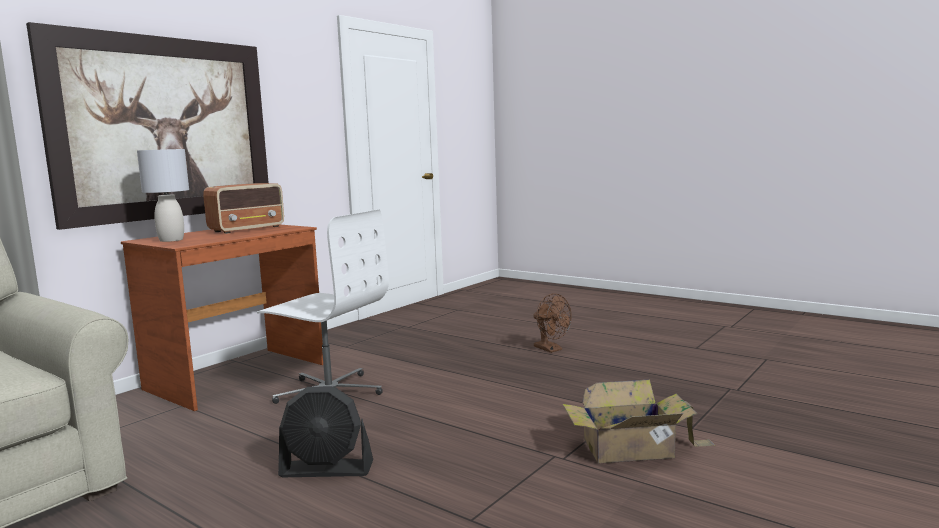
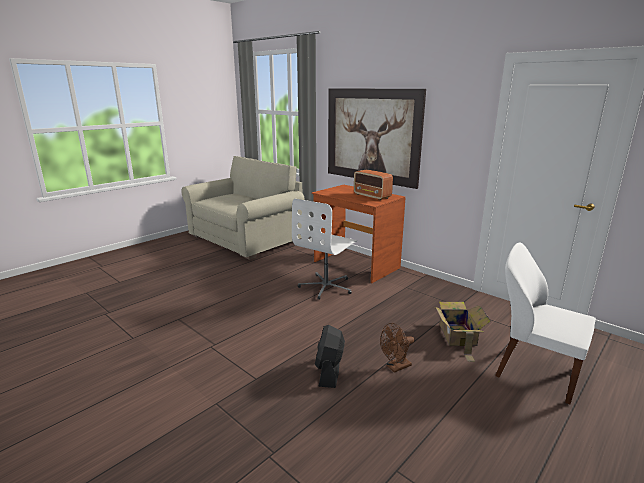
camera: 95 degrees right, 10 degrees up
grey table lamp [137,149,189,242] -> none
black fan [278,386,373,477] -> black fan moved to [315,325,345,388]
cardboard box [563,380,716,464] -> cardboard box moved to [434,302,491,362]
none -> white chair [495,243,596,404]

